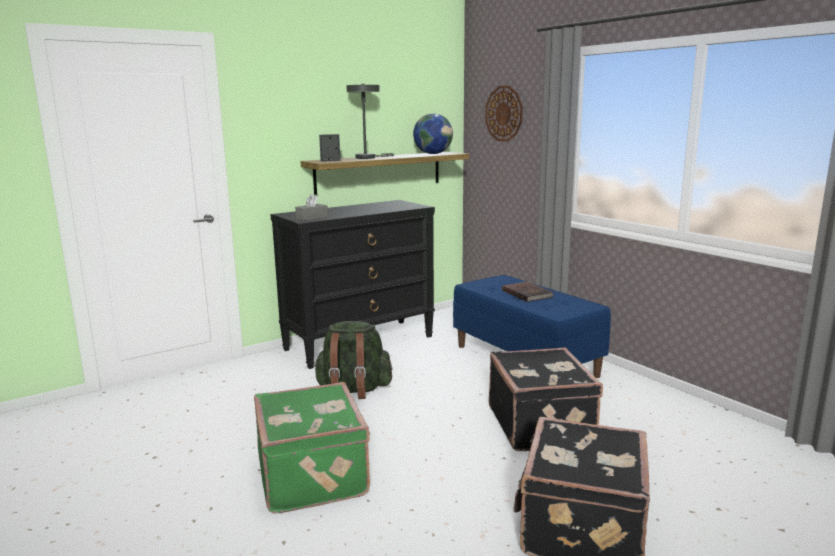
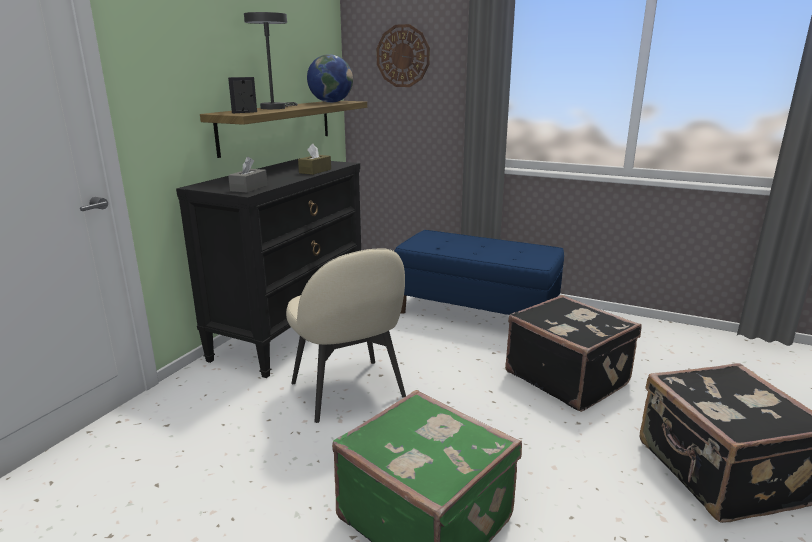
camera: 30 degrees left, 5 degrees up
green backpack [313,321,392,399] -> beige chair [286,248,406,423]
brown book [502,282,553,302] -> none
none -> brown tissue box [298,144,331,175]

